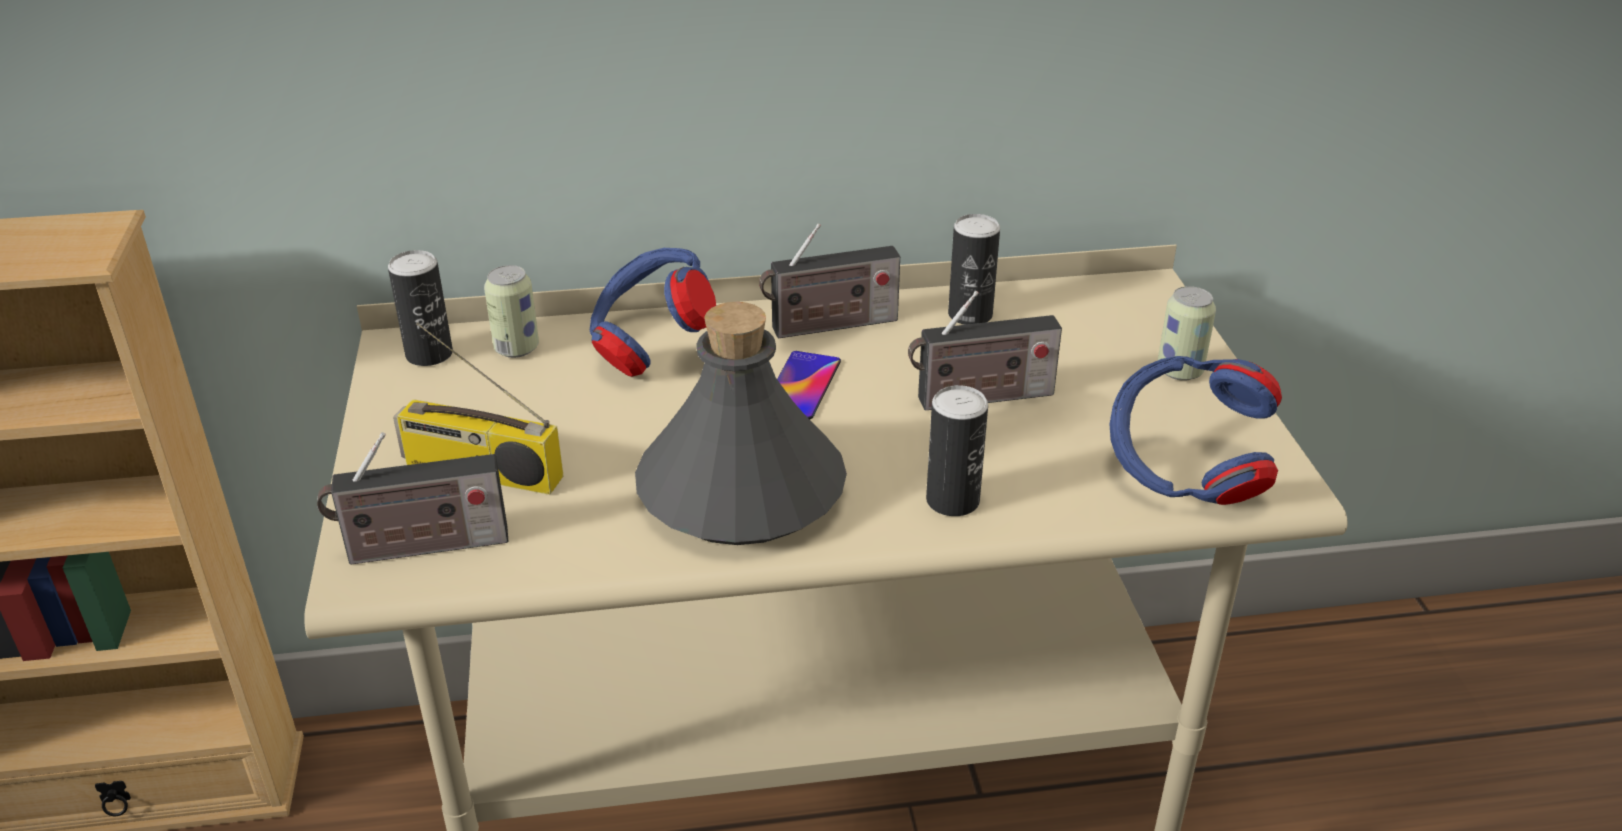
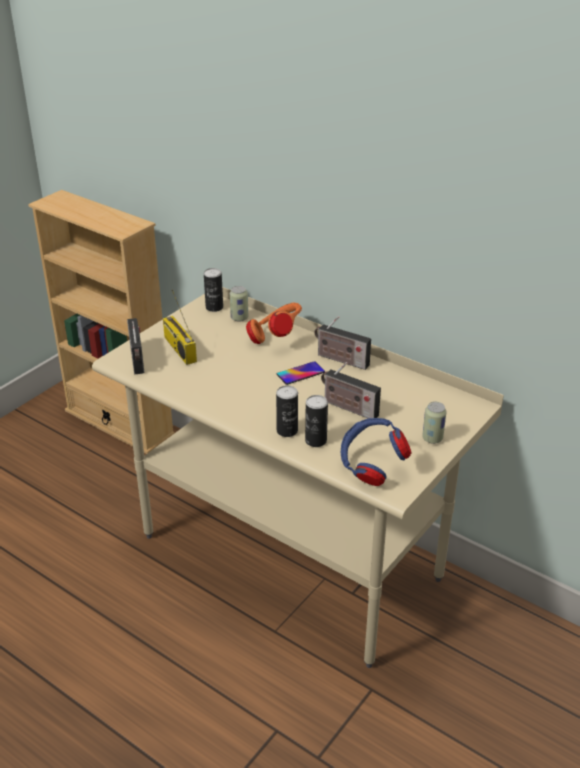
camera: 45 degrees right, 0 degrees up
radio [317,432,508,565] -> radio turned 135 degrees counterclockwise [127,318,144,374]
blue headphones [590,248,716,377] -> orange headphones [246,302,302,344]
grey bottle [635,302,847,545] -> none
can [948,214,1000,325] -> can moved to [305,395,328,447]

